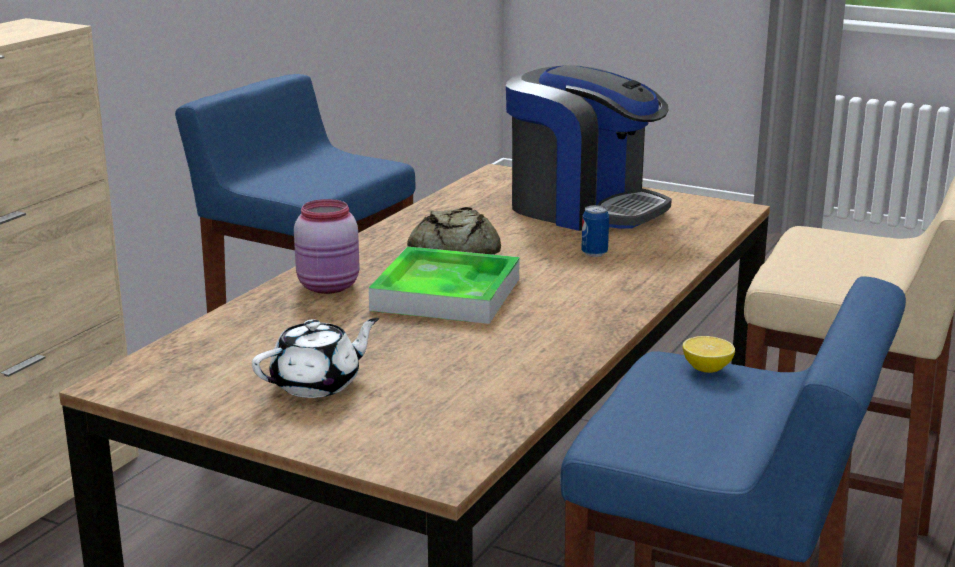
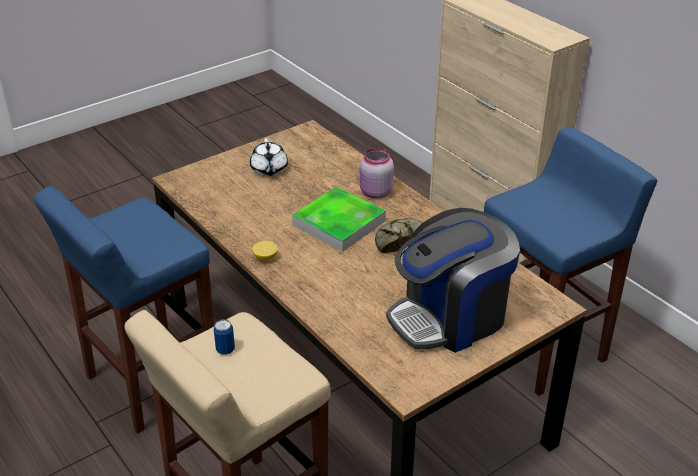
camera: 115 degrees right, 15 degrees up
can [581,205,609,257] -> can moved to [214,319,235,355]
lemon [683,336,735,373] -> lemon moved to [253,241,278,261]

